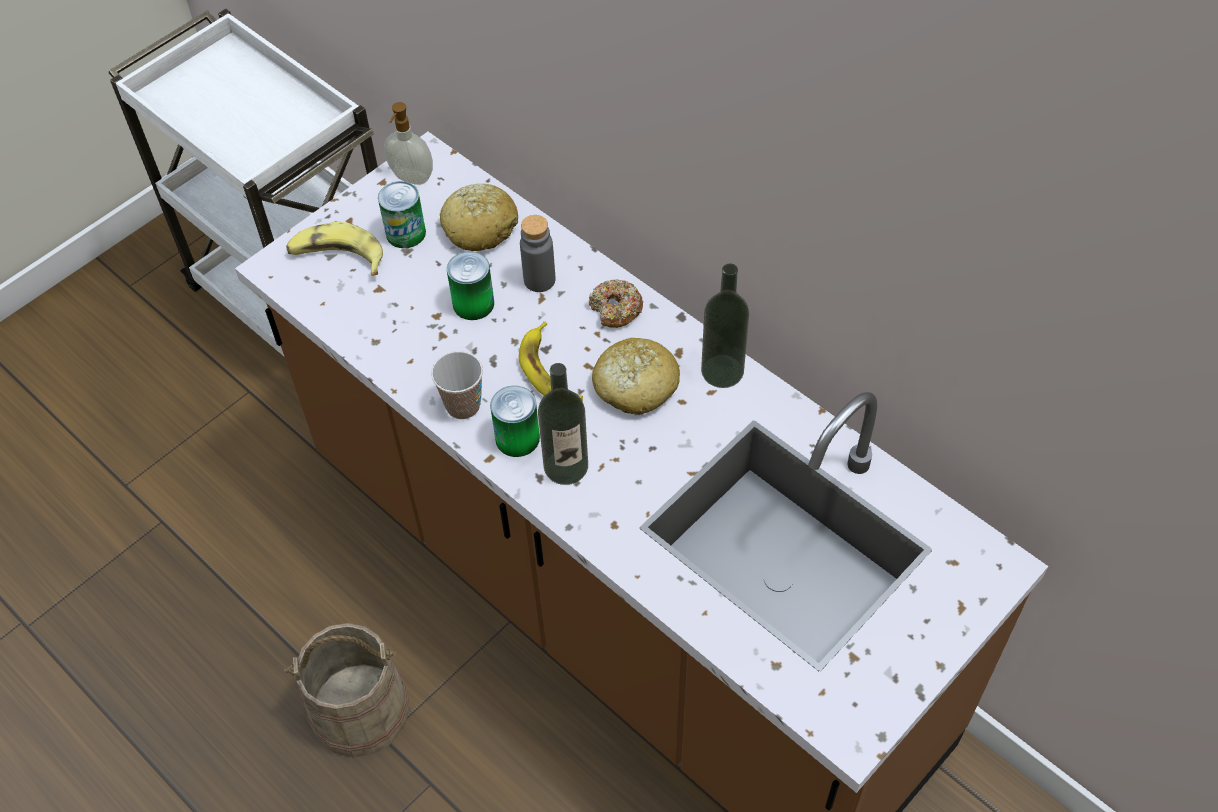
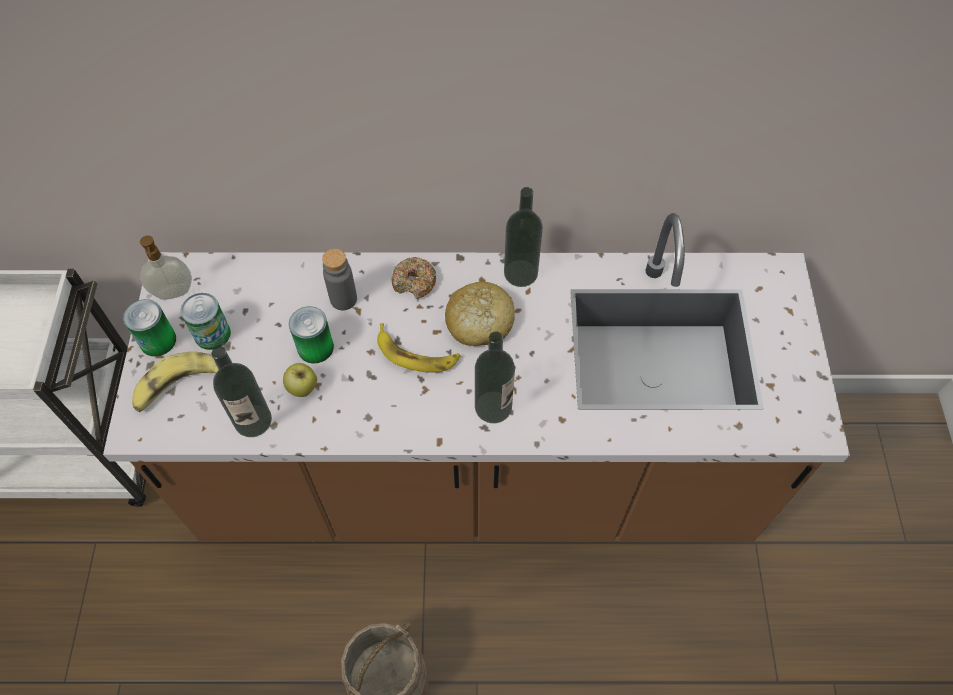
camera: 45 degrees left, 5 degrees up
cup [431,351,483,419] -> none
bread [440,184,518,251] -> none
can [490,386,540,457] -> can moved to [123,299,176,356]
none -> bottle [211,346,272,437]
none -> apple [283,363,317,397]

